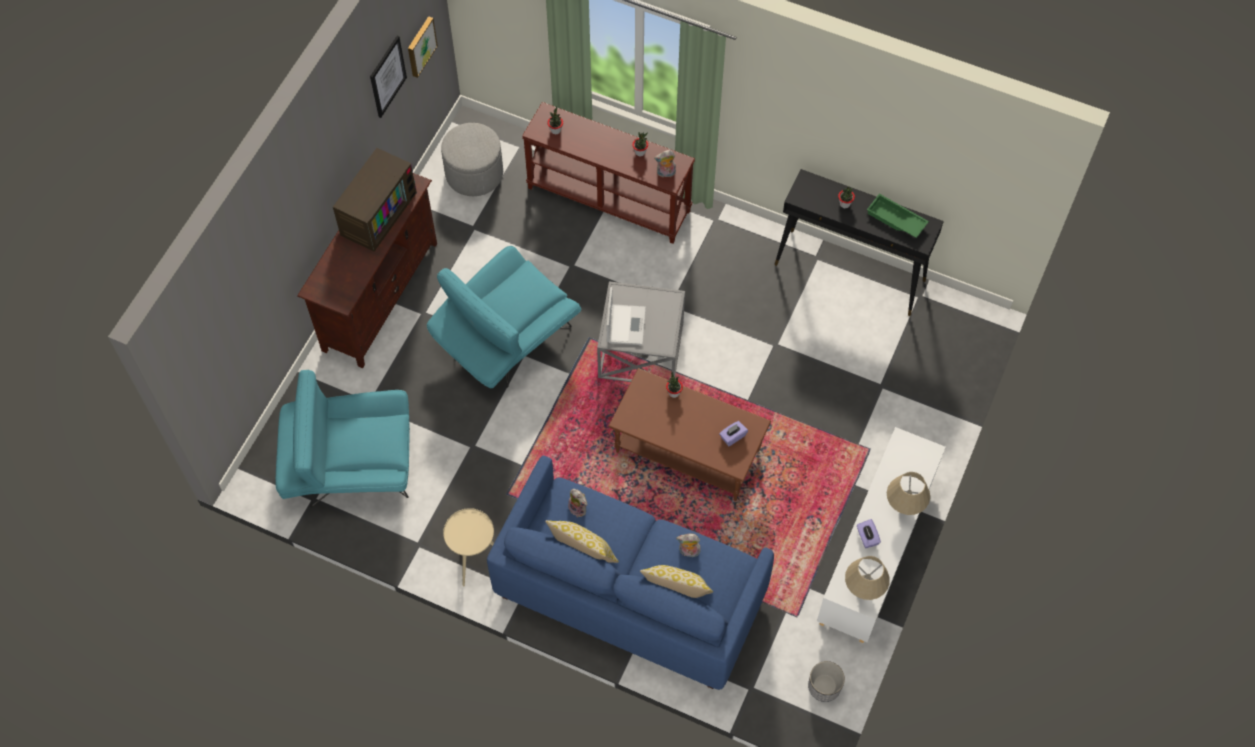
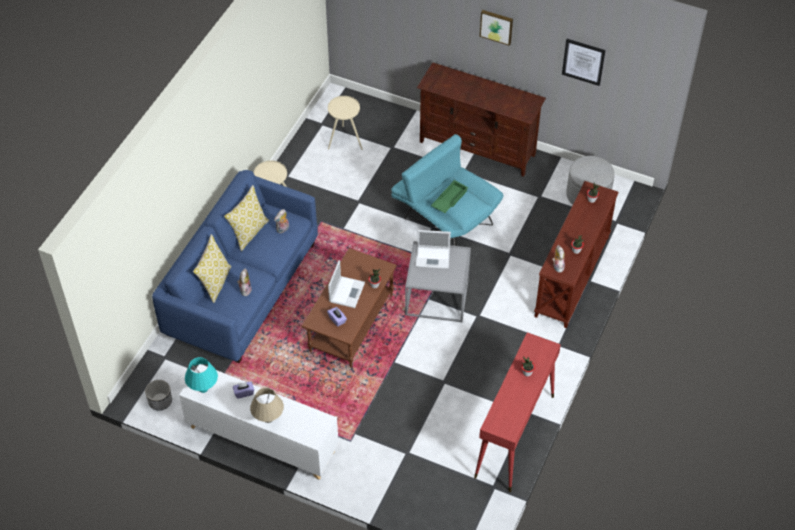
camera: 90 degrees right, 10 degrees down
turquoise armchair [275,370,410,508] -> beige side table [328,96,363,150]
television [333,148,417,252] -> none
picture [408,16,438,78] -> picture moved to [480,10,513,46]
black console table [775,169,944,316] -> red console table [474,332,561,492]
beige table lamp [845,556,890,600] -> turquoise table lamp [185,357,218,393]
green tray [867,194,929,238] -> green tray moved to [431,180,468,213]
none -> laptop [328,260,365,308]

